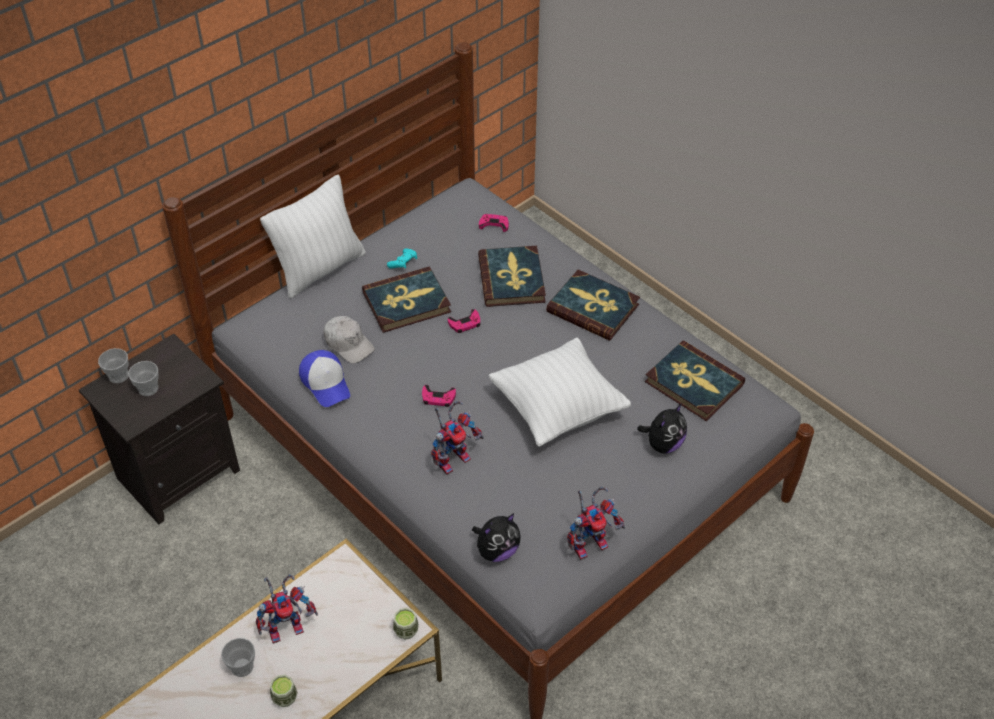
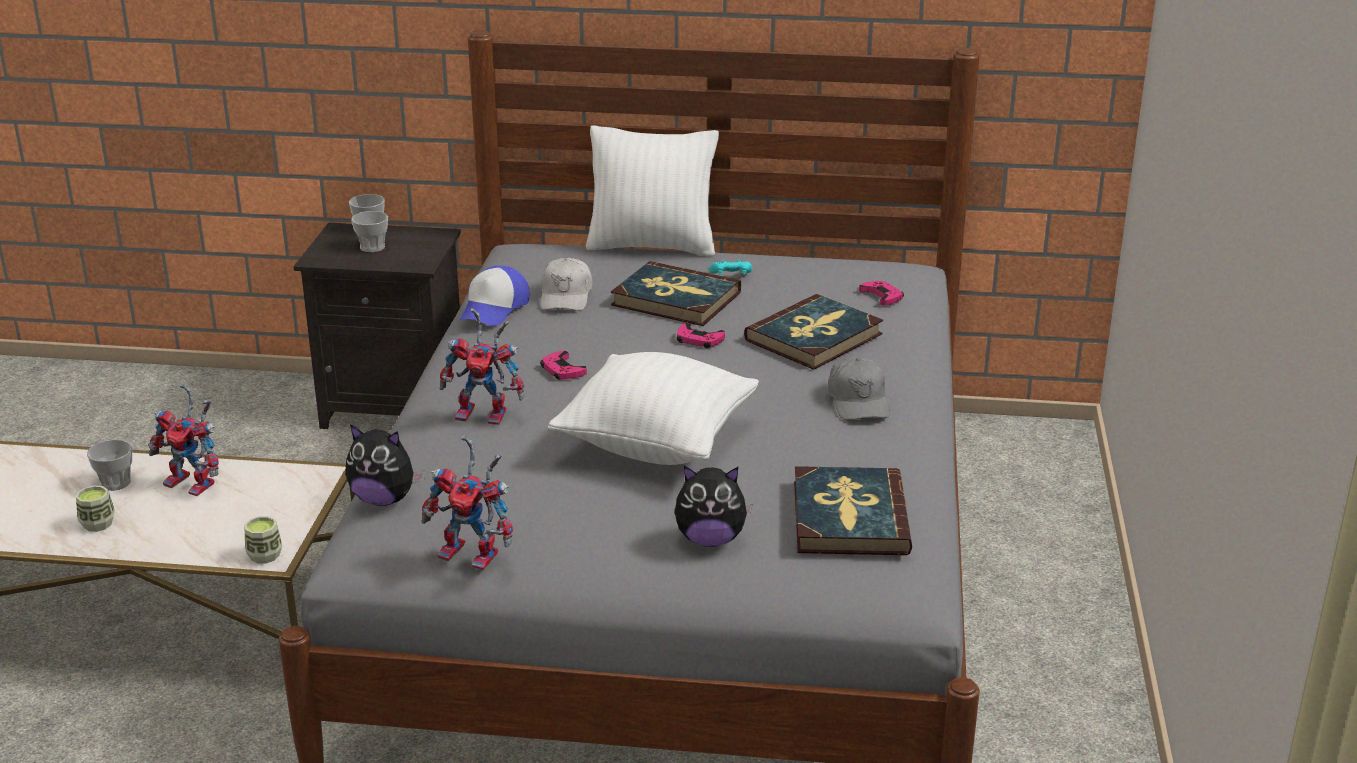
camera: 50 degrees right, 20 degrees down
book [546,270,640,341] -> grey cap [828,357,890,420]

